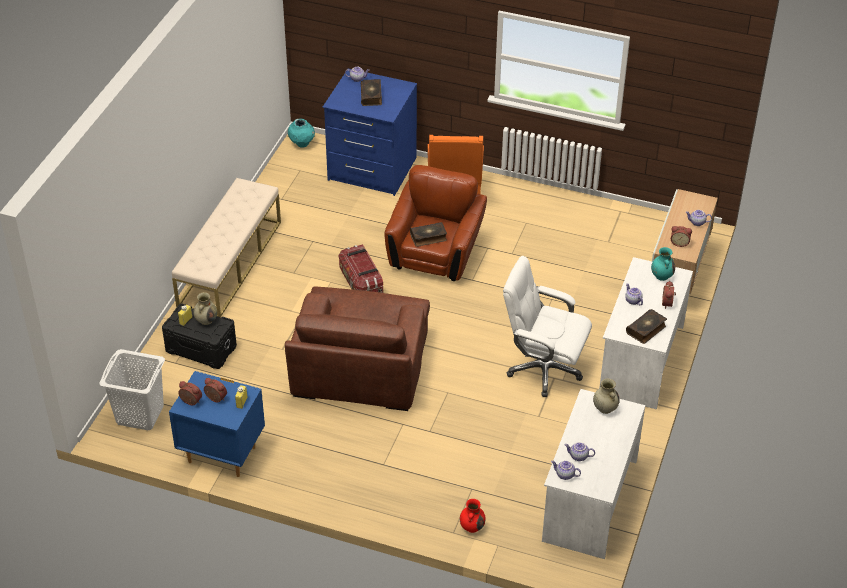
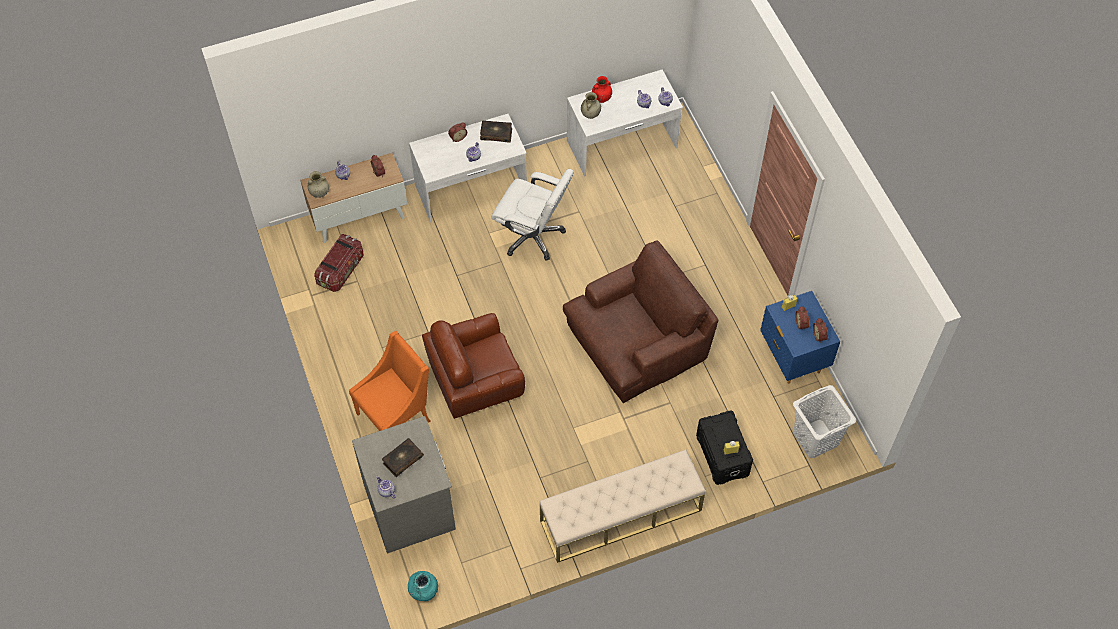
camera: 130 degrees left, 15 degrees up
beige vase [193,292,217,325] -> beige vase moved to [308,171,329,198]
blue dresser [323,69,417,196] -> grey dresser [352,416,456,554]
storage box [338,244,383,293] -> storage box moved to [314,234,364,292]
book [410,222,447,247] -> none
red vase [460,499,486,533] -> red vase moved to [592,76,612,103]
white office chair [503,256,592,397] -> white office chair turned 45 degrees counterclockwise [491,169,574,261]
turquoise vase [651,247,675,281] -> none

